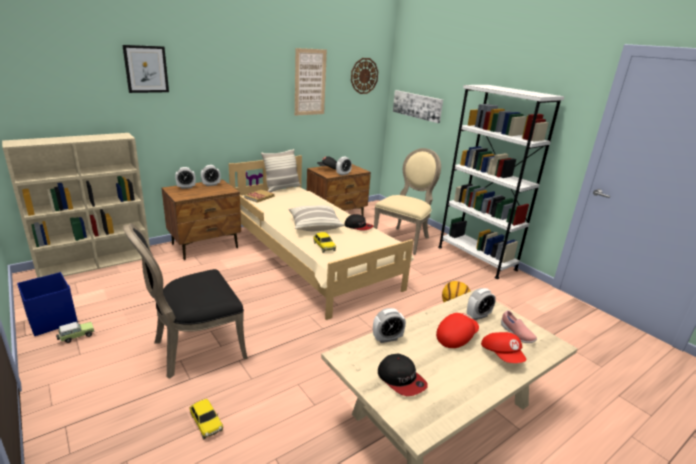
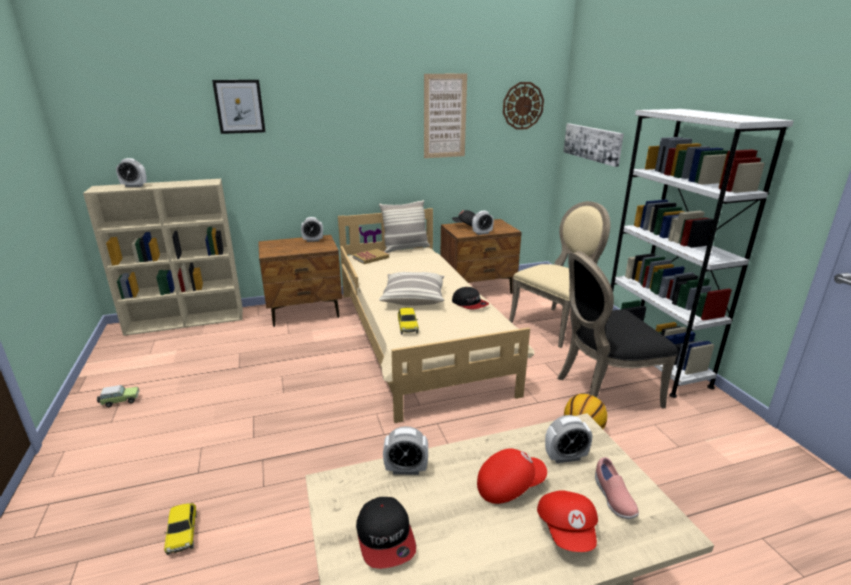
camera: 20 degrees right, 0 degrees up
blue storage box [17,272,78,336] -> none
black chair [123,223,248,379] -> black chair moved to [558,251,677,408]
alarm clock [175,167,196,189] -> alarm clock moved to [116,158,147,187]

